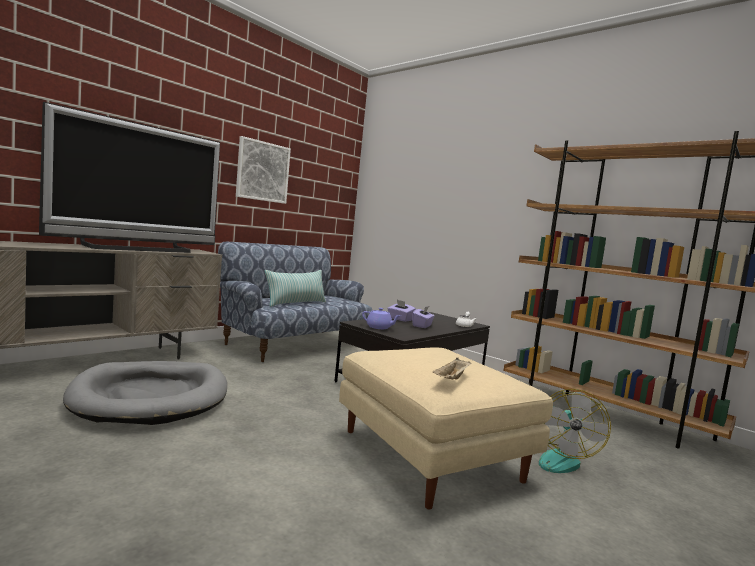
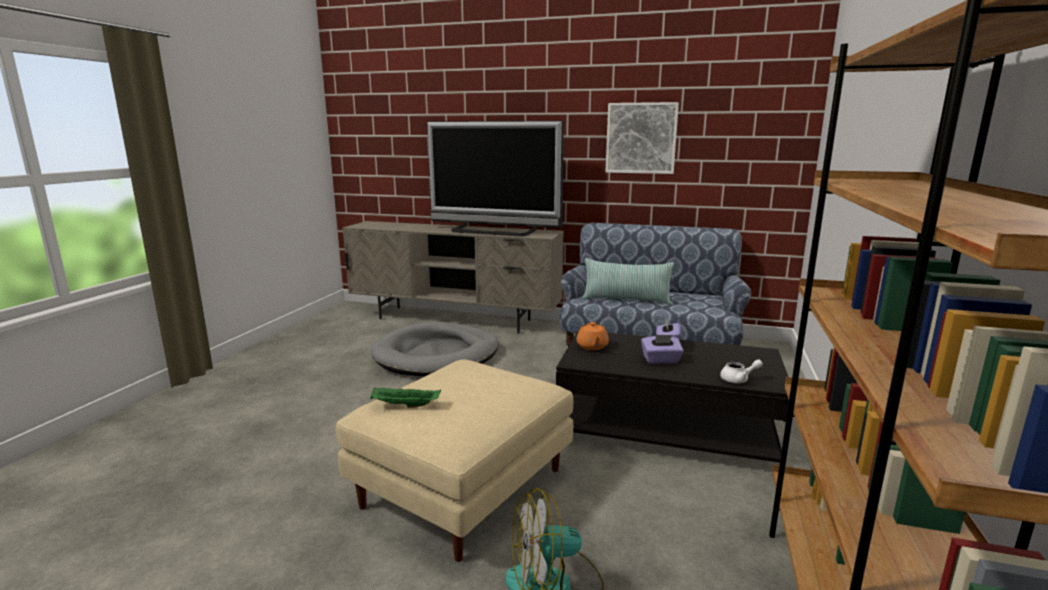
camera: 65 degrees right, 10 degrees up
purple teapot [362,308,401,329] -> orange teapot [576,322,609,350]
beige tray [433,358,471,380] -> green tray [370,387,441,408]

